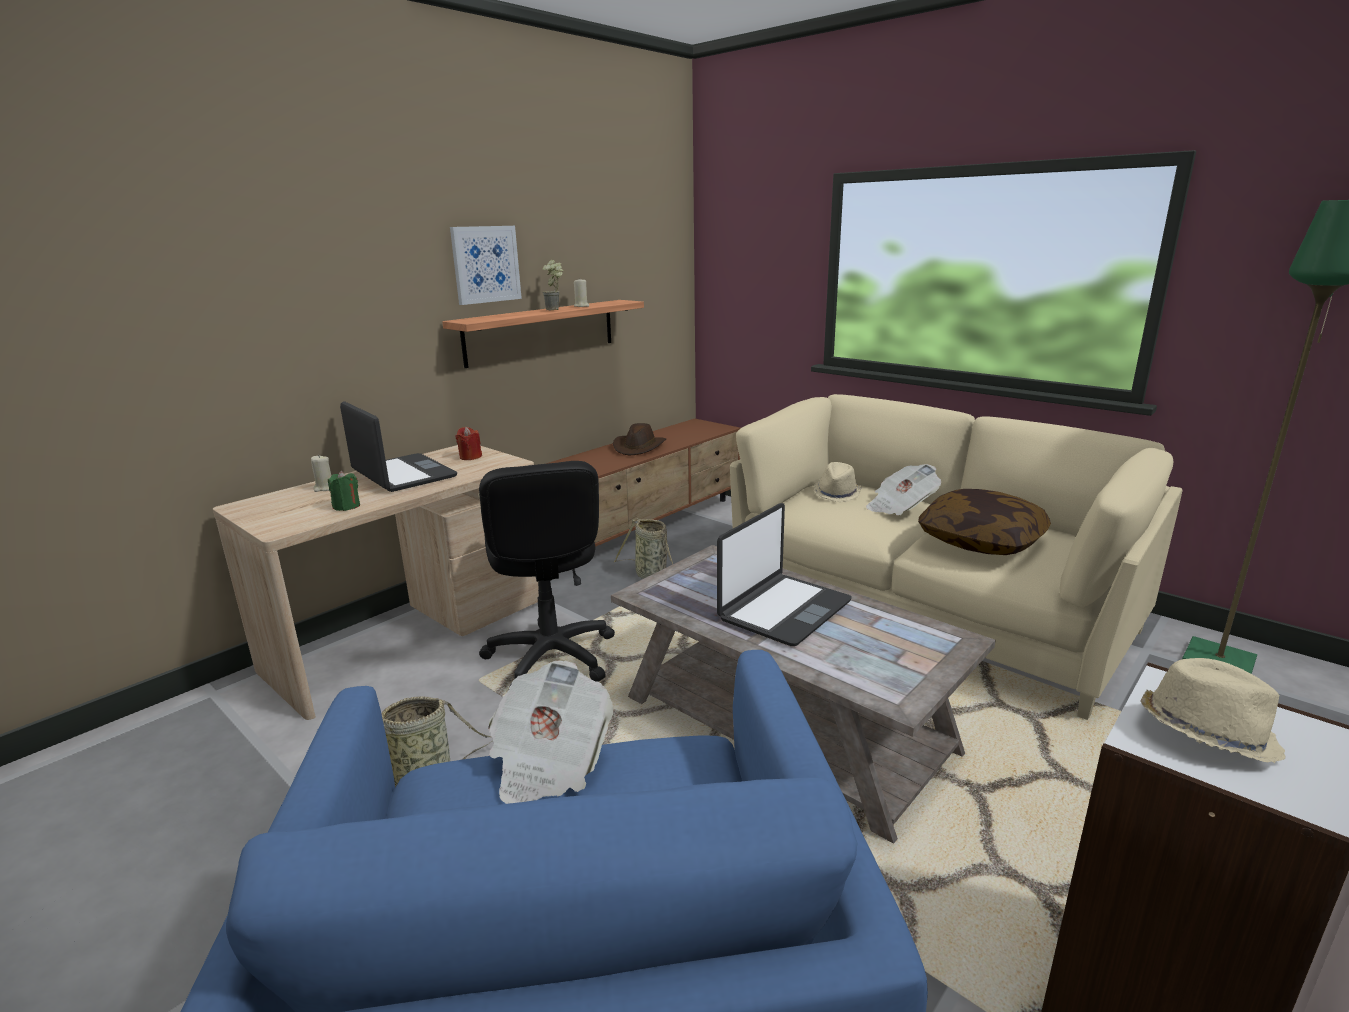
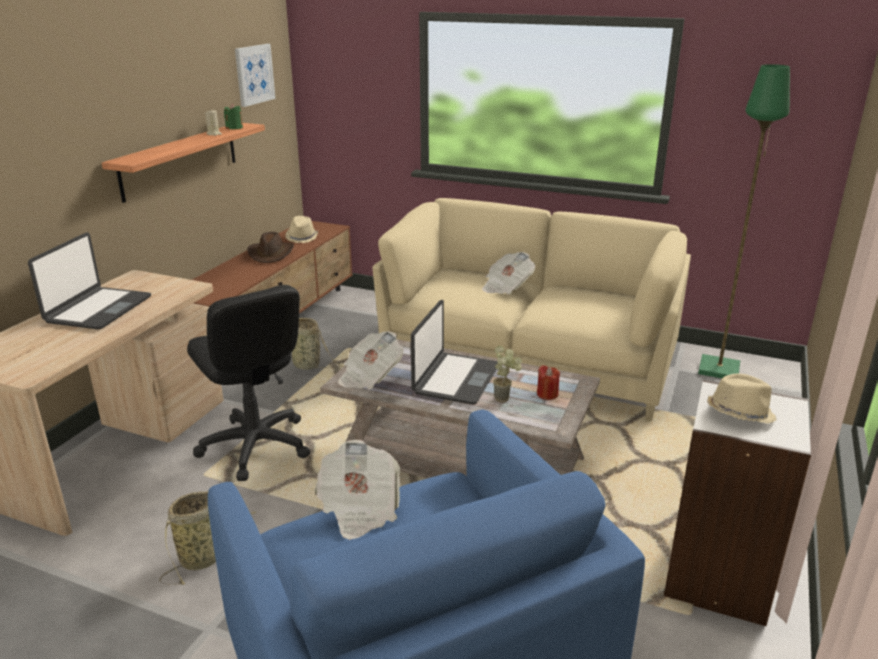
camera: 20 degrees left, 5 degrees up
beige candle [311,455,331,492] -> none
green candle [328,471,360,511] -> green candle moved to [224,104,243,129]
laptop [340,401,457,492] -> laptop turned 75 degrees clockwise [28,232,151,329]
picture [450,226,522,305] -> picture moved to [235,44,275,107]
red candle [456,427,482,460] -> red candle moved to [537,365,560,400]
potted plant [542,260,564,311] -> potted plant moved to [493,346,522,403]
beige hat [814,462,861,503] -> beige hat moved to [285,216,318,243]
pillow [918,489,1051,555] -> none
none -> newspaper [338,331,403,389]

